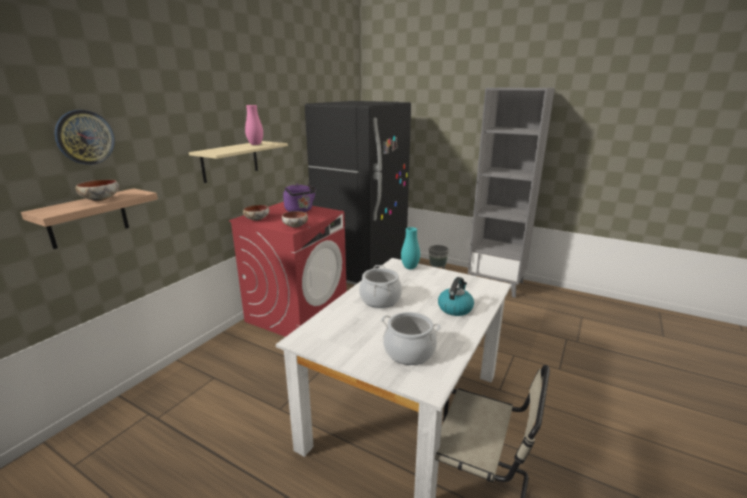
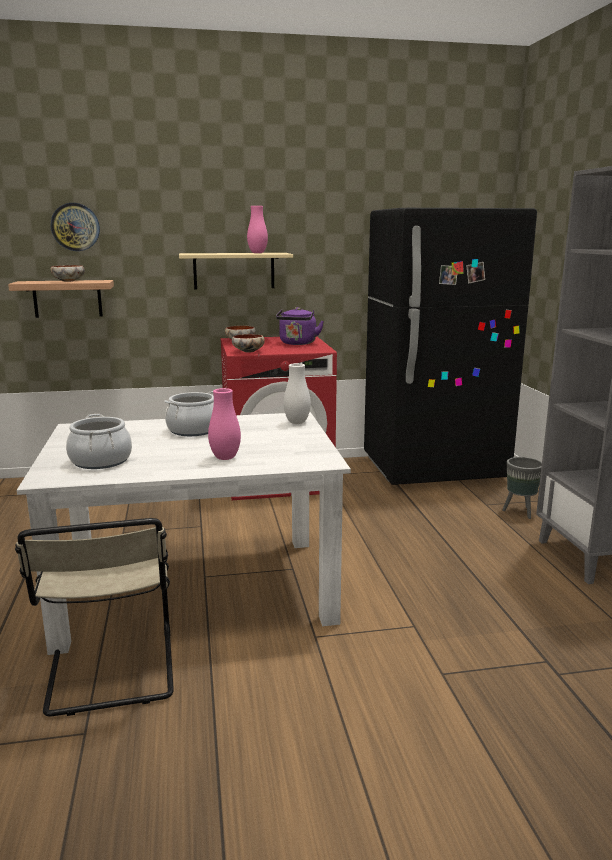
camera: 50 degrees right, 5 degrees down
turquoise vase [401,227,420,269] -> white vase [283,363,311,424]
kettle [438,277,474,316] -> pink vase [208,388,241,460]

